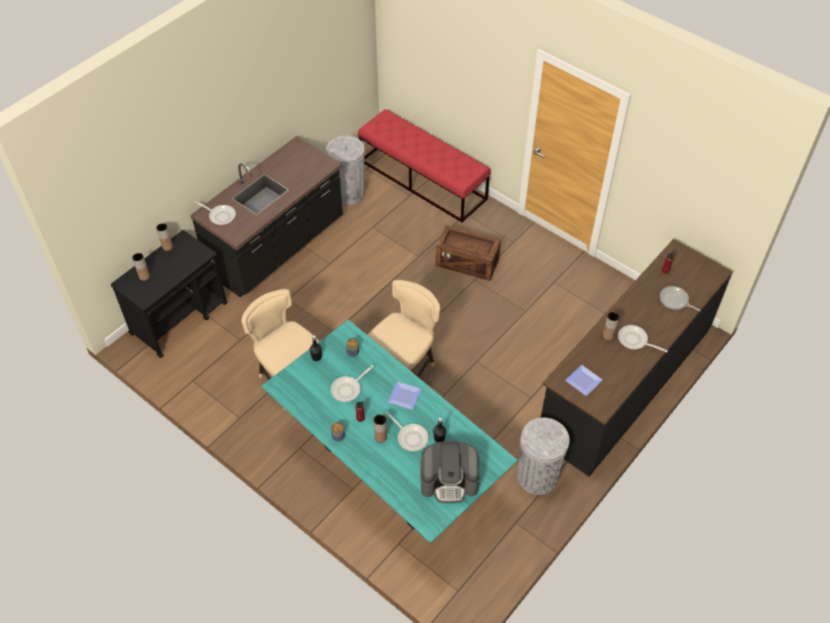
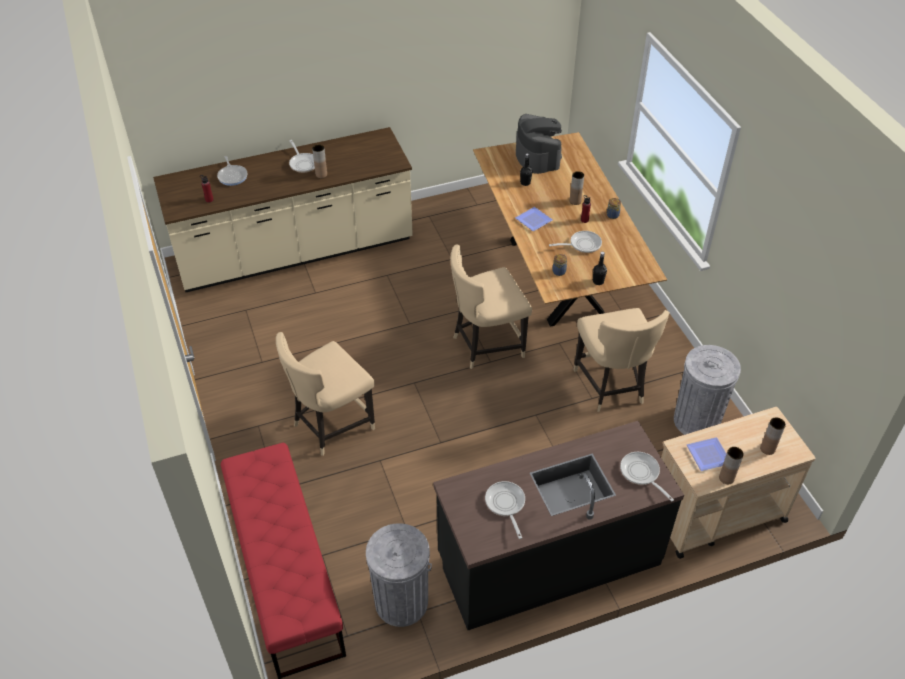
camera: 150 degrees left, 5 degrees down
black cart [111,230,228,358] -> beige cart [661,407,815,559]
turquoise dining table [261,320,518,543] -> brown dining table [473,132,667,327]
frying pan [386,412,429,451] -> frying pan moved to [485,481,525,539]
coffee machine [420,441,479,503] -> coffee machine turned 45 degrees clockwise [516,114,562,174]
crate [436,225,501,281] -> beige chair [276,332,375,456]
grey trash can [517,417,570,495] -> grey trash can moved to [674,345,741,435]
black counter [541,239,733,477] -> beige counter [153,127,413,292]
plate [565,365,603,396] -> plate moved to [687,437,726,471]

